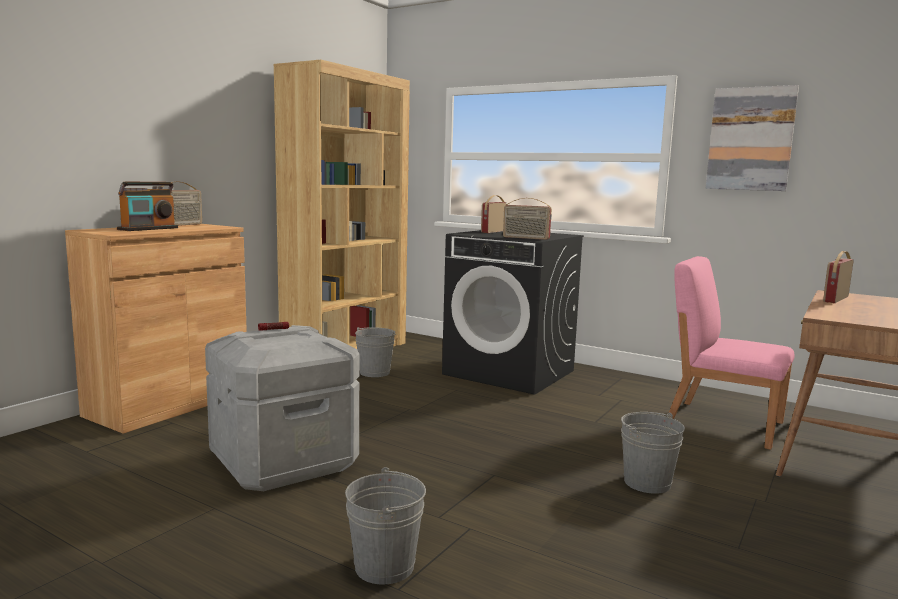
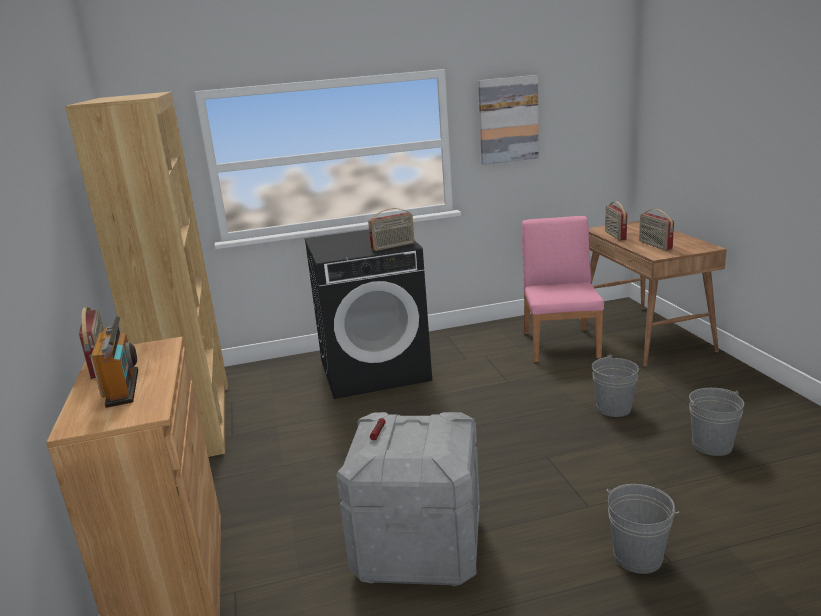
camera: 45 degrees left, 10 degrees up
grey bucket [355,327,396,377] -> grey bucket moved to [689,388,744,456]
radio [481,195,506,233] -> radio moved to [639,209,674,250]
pink chair [669,256,794,450] -> pink chair turned 105 degrees clockwise [522,216,604,362]

